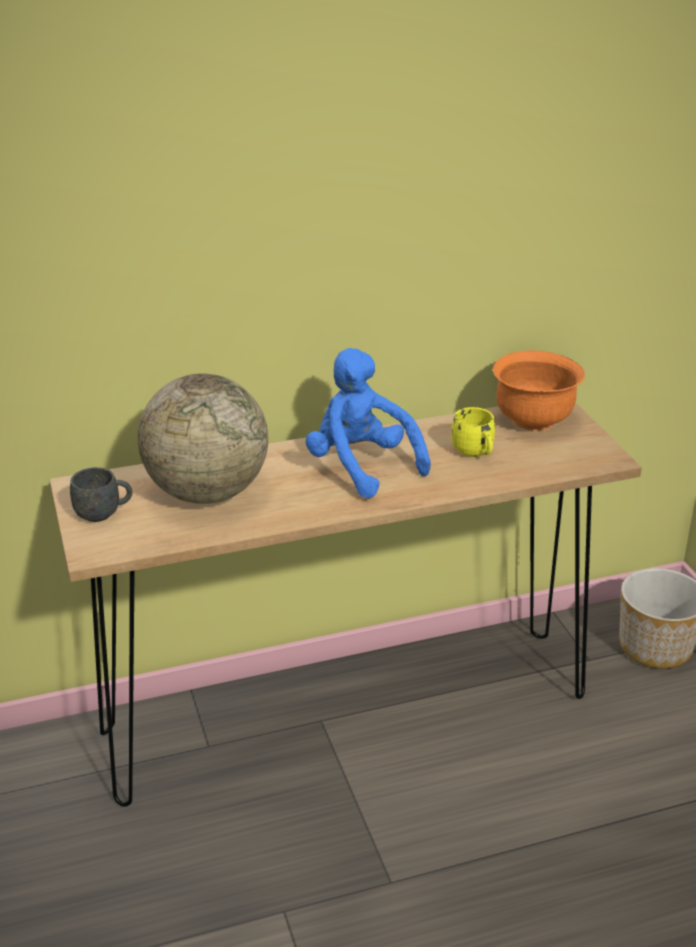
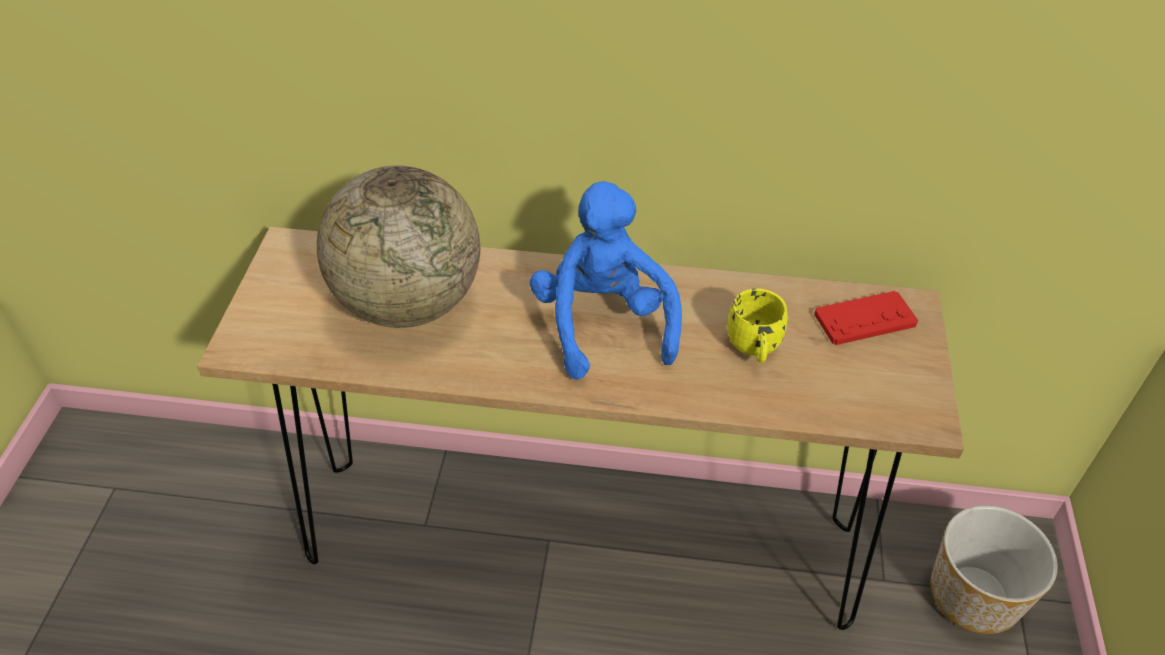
camera: 25 degrees right, 15 degrees up
grey mug [70,467,133,522] -> none
orange bowl [493,350,585,431] -> red game controller [814,291,918,345]

